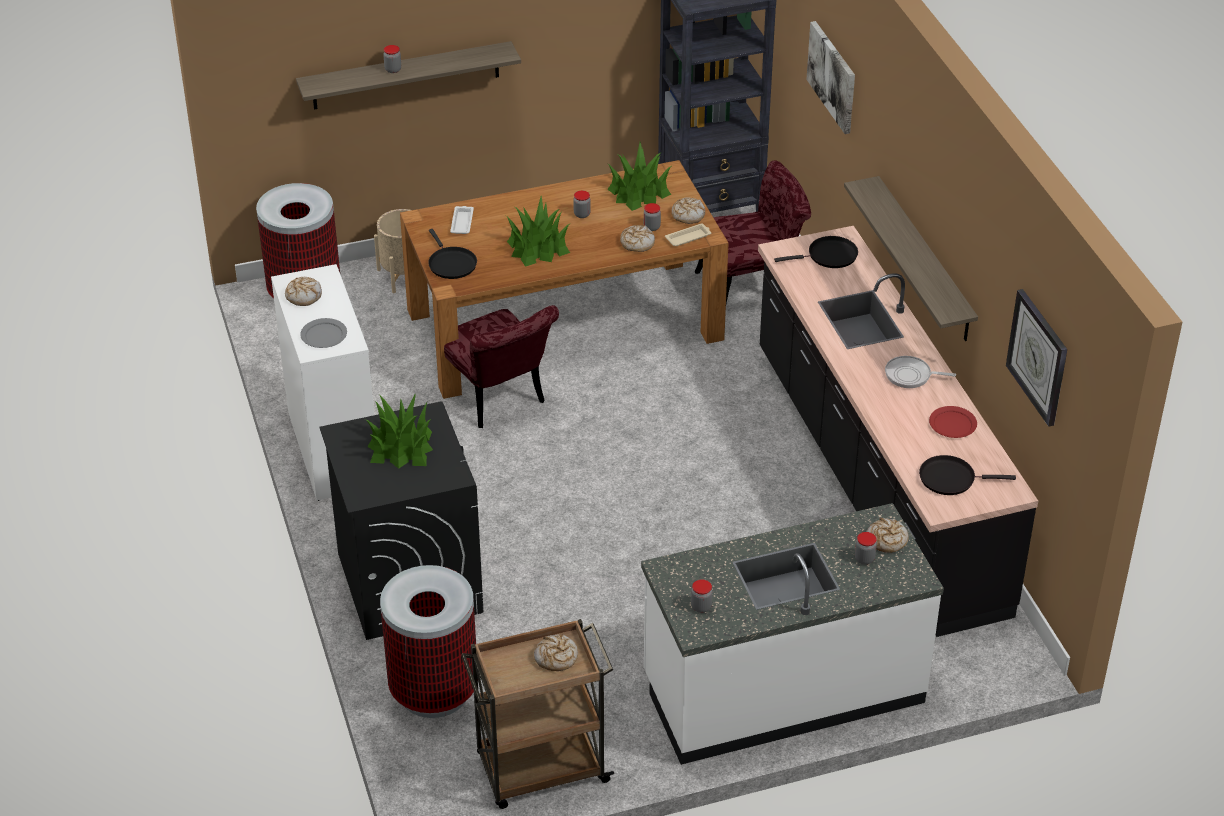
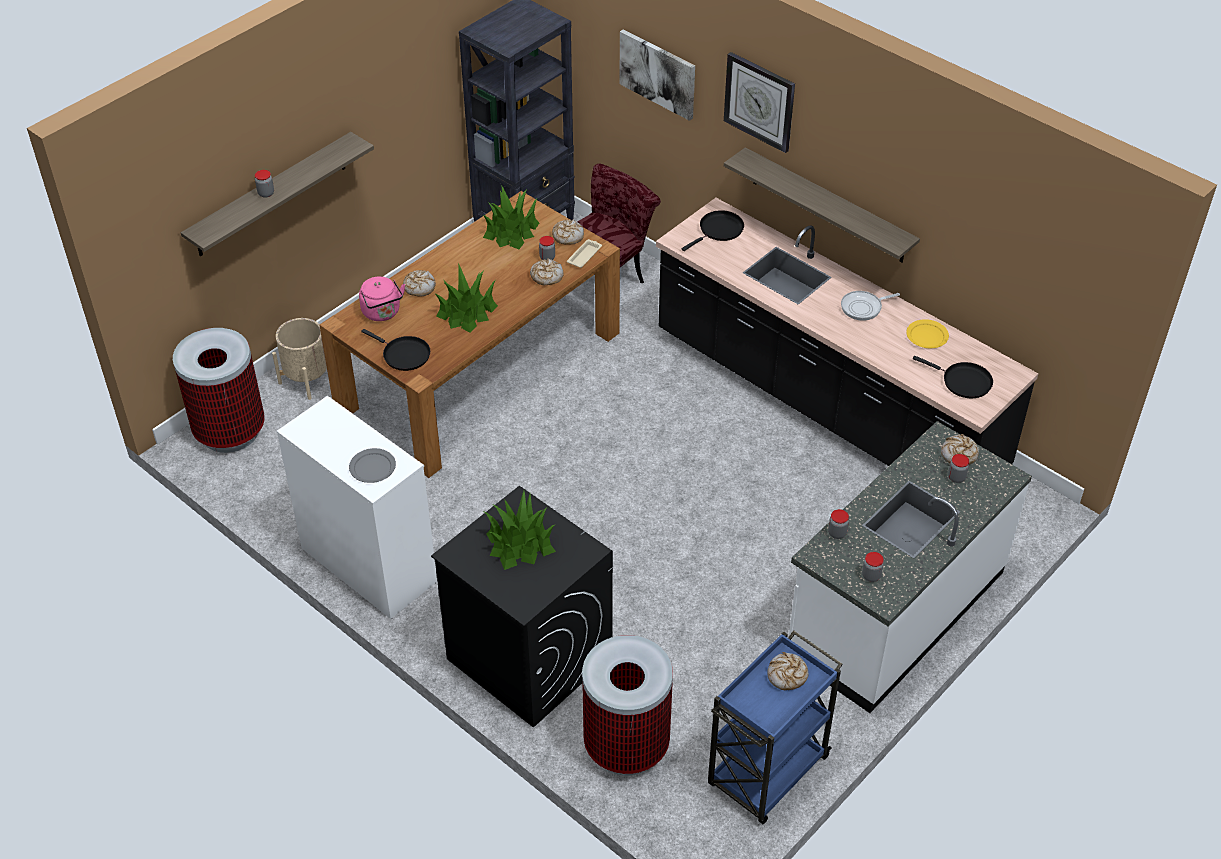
camera: 30 degrees left, 5 degrees up
bread [285,277,322,306] -> bread moved to [403,270,436,297]
red chair [444,305,559,428] -> none
white tray [450,206,474,234] -> pink kettle [359,276,405,321]
brown cart [461,619,614,809] -> blue cart [708,630,843,824]
jar [573,191,591,218] -> jar moved to [828,509,849,539]
black frying pan [919,455,1016,495] -> black frying pan turned 120 degrees counterclockwise [913,356,993,398]
red plate [929,406,977,438] -> yellow plate [906,319,949,348]
wall clock [1006,289,1067,427] -> wall clock moved to [724,52,795,153]

